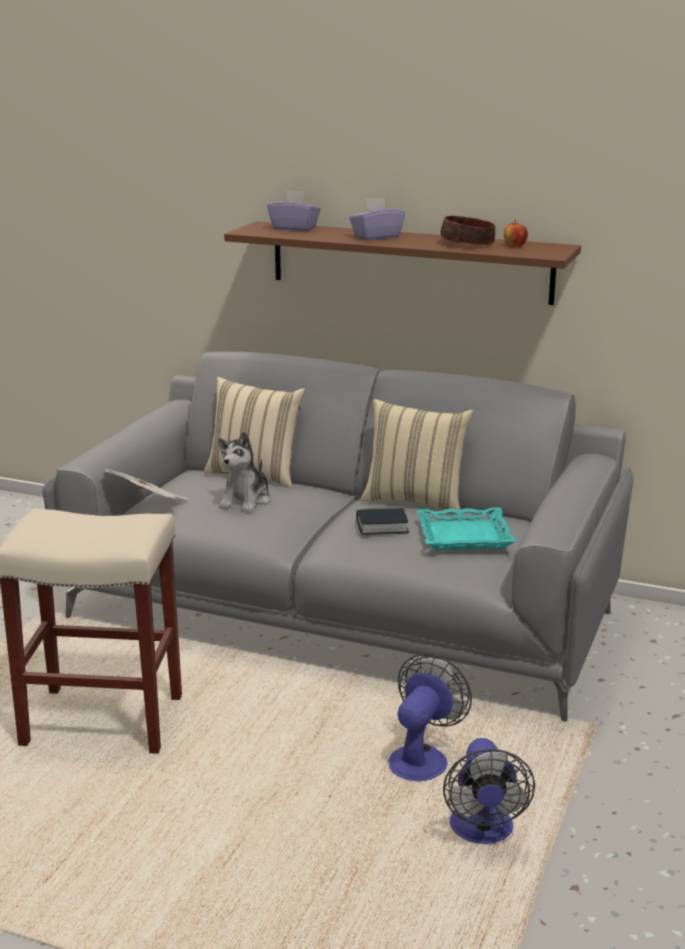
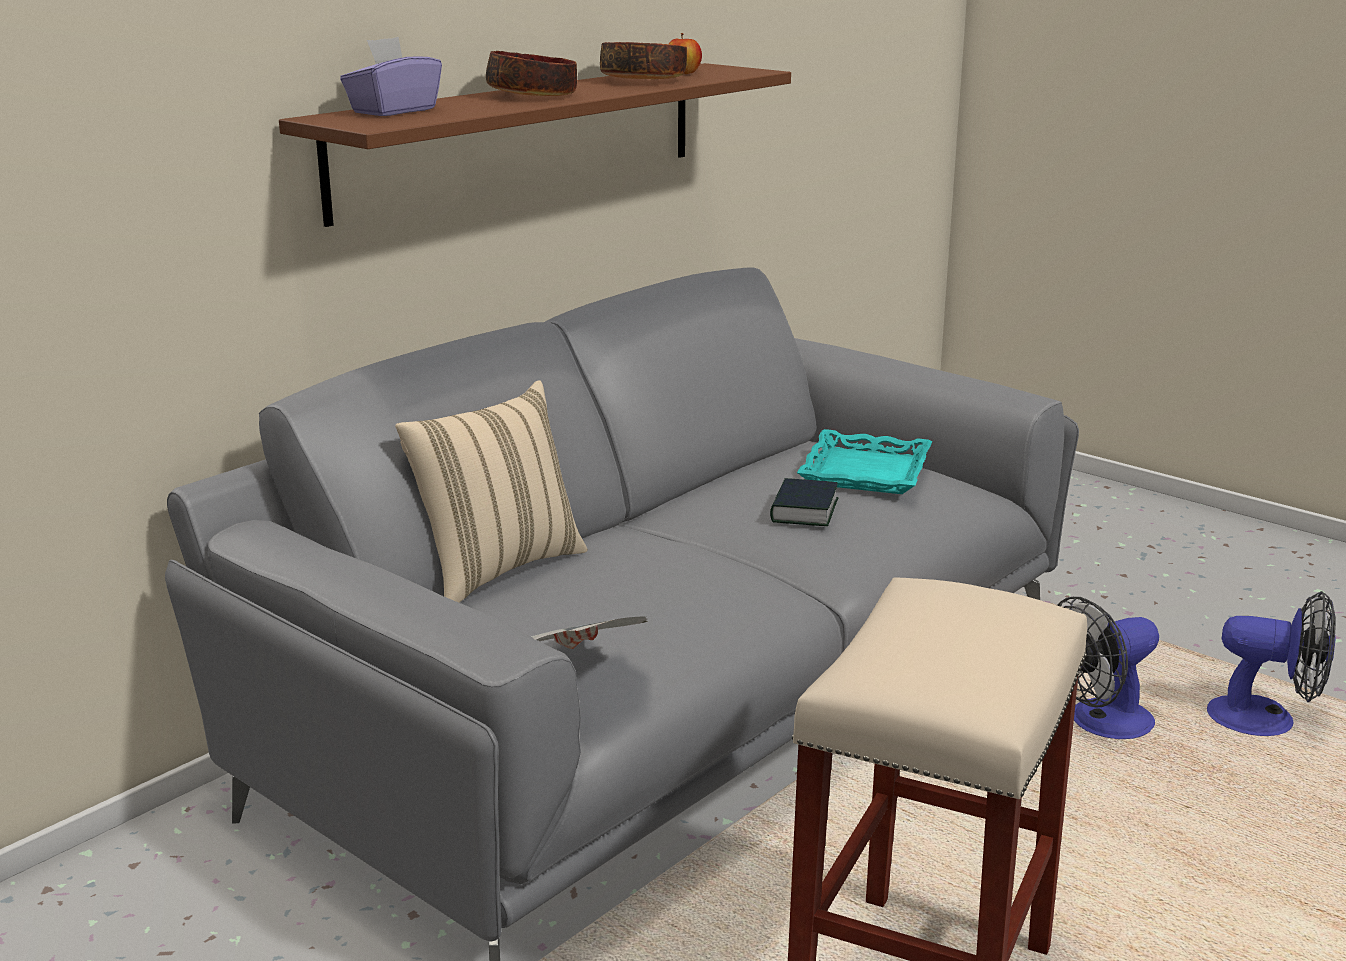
camera: 70 degrees left, 0 degrees up
plush toy [218,432,271,513] -> none
purple tissue box [349,197,405,240] -> bowl [486,51,577,96]
beige pillow [361,399,473,514] -> none
fan [389,654,472,781] -> fan turned 75 degrees counterclockwise [1057,597,1159,739]

